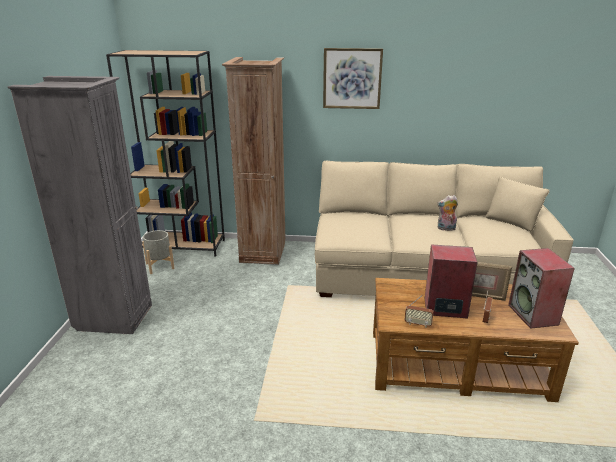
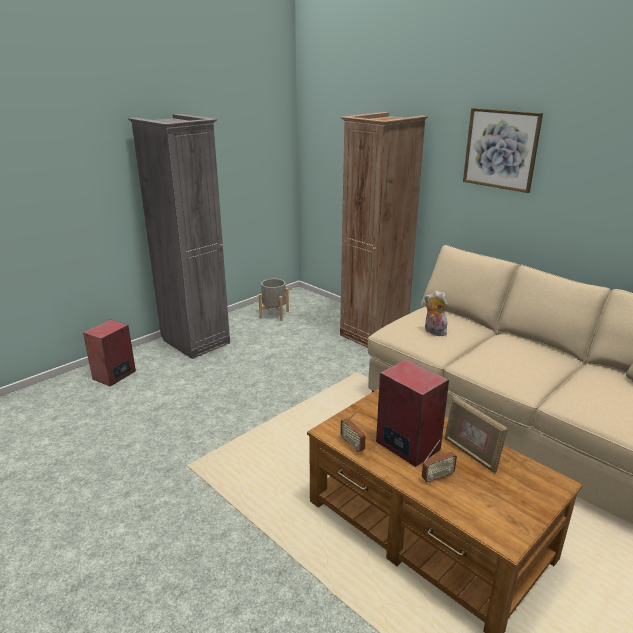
camera: 40 degrees right, 0 degrees up
bookcase [106,50,225,257] -> none
plush toy [437,195,458,231] -> plush toy moved to [425,290,448,336]
speaker [508,248,575,329] -> speaker moved to [83,319,136,386]

